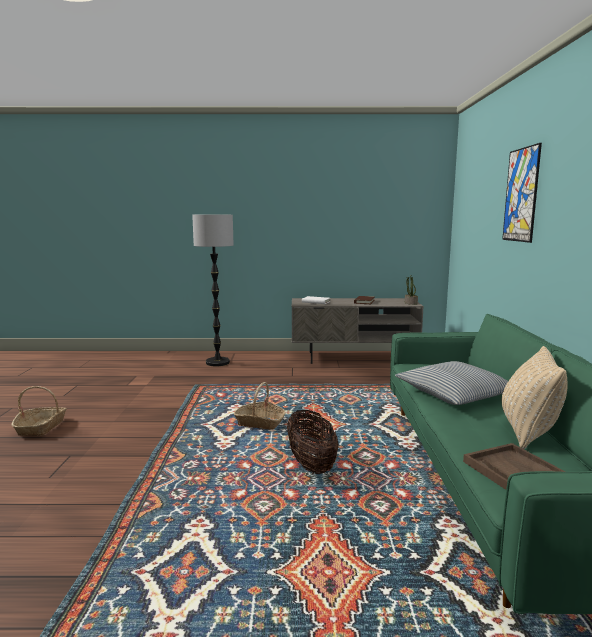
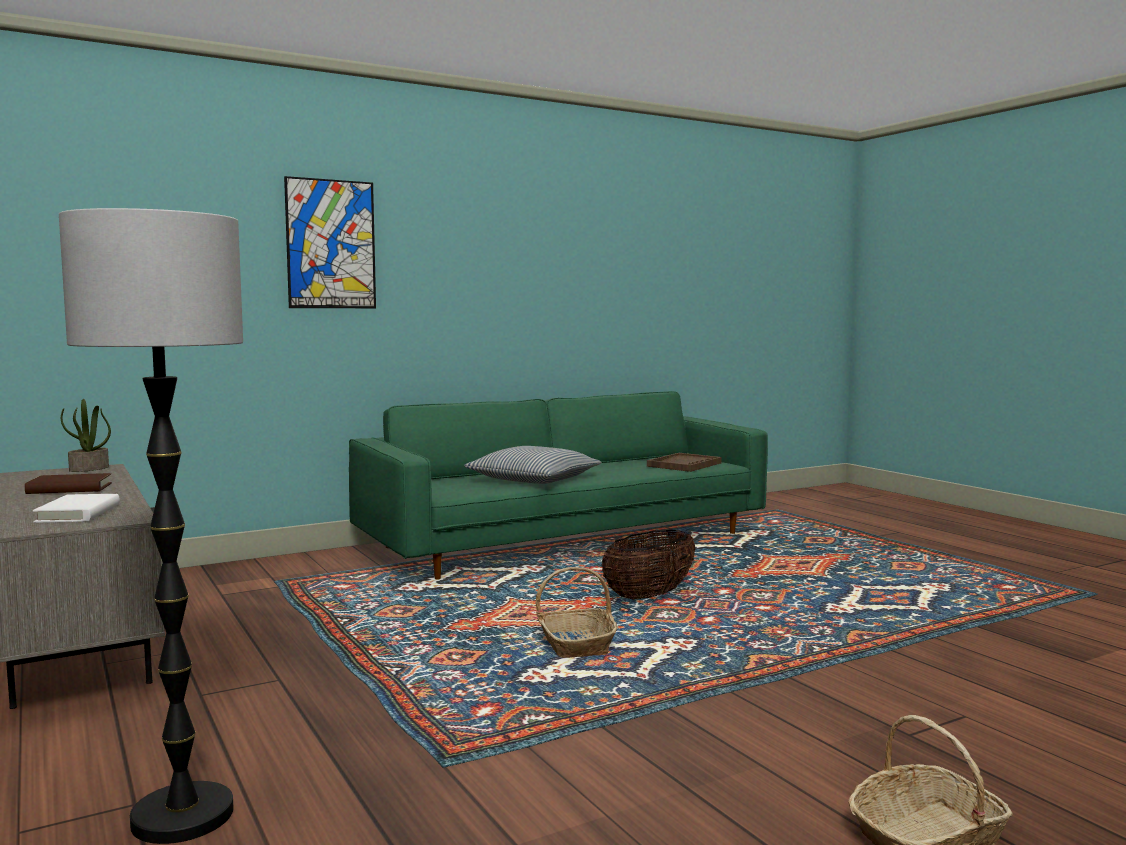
camera: 120 degrees left, 5 degrees down
beige pillow [502,346,568,449] -> none

